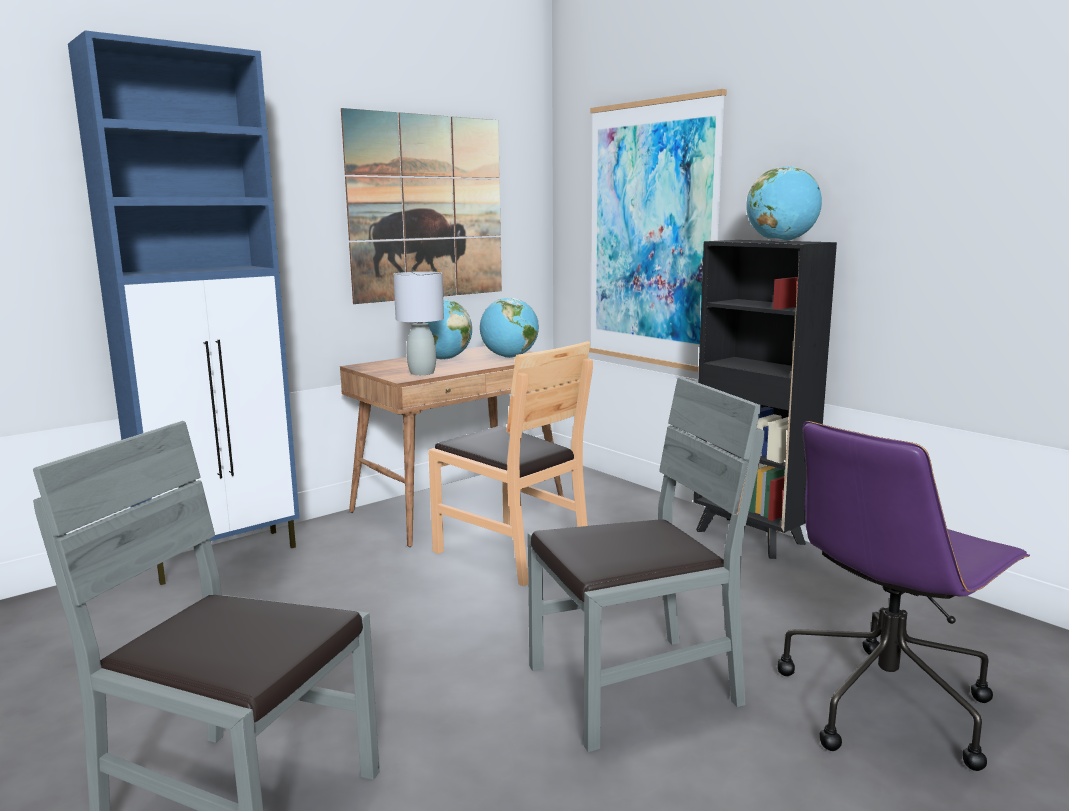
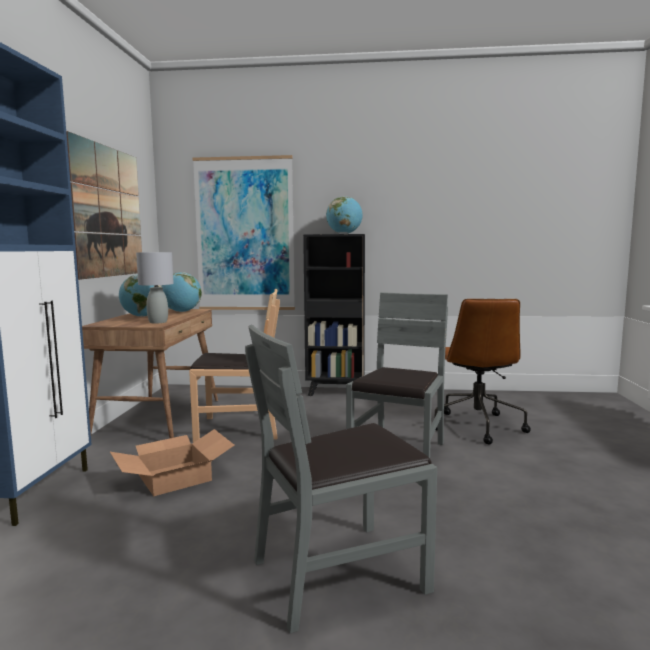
camera: 45 degrees left, 5 degrees down
purple office chair [778,421,1030,771] -> brown office chair [434,299,531,444]
none -> cardboard box [110,429,235,496]

